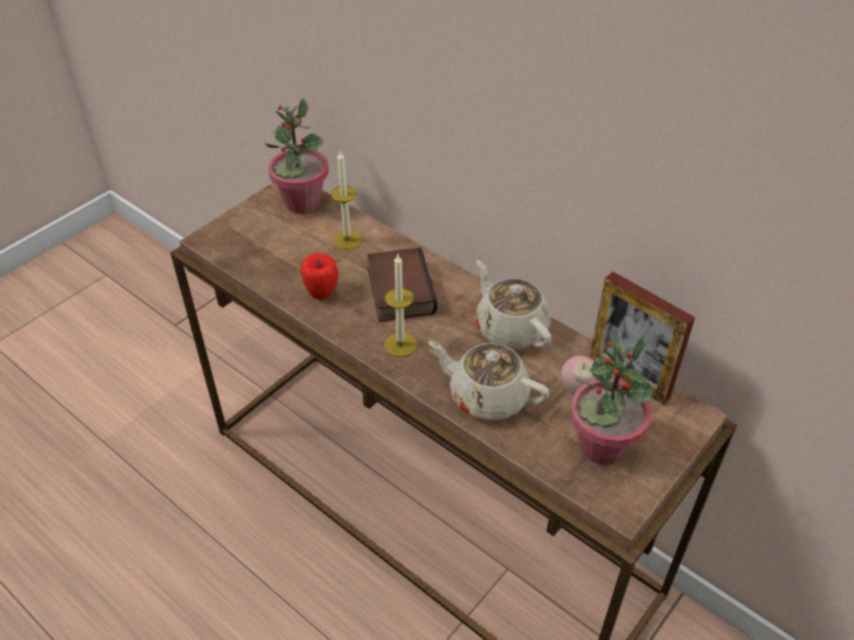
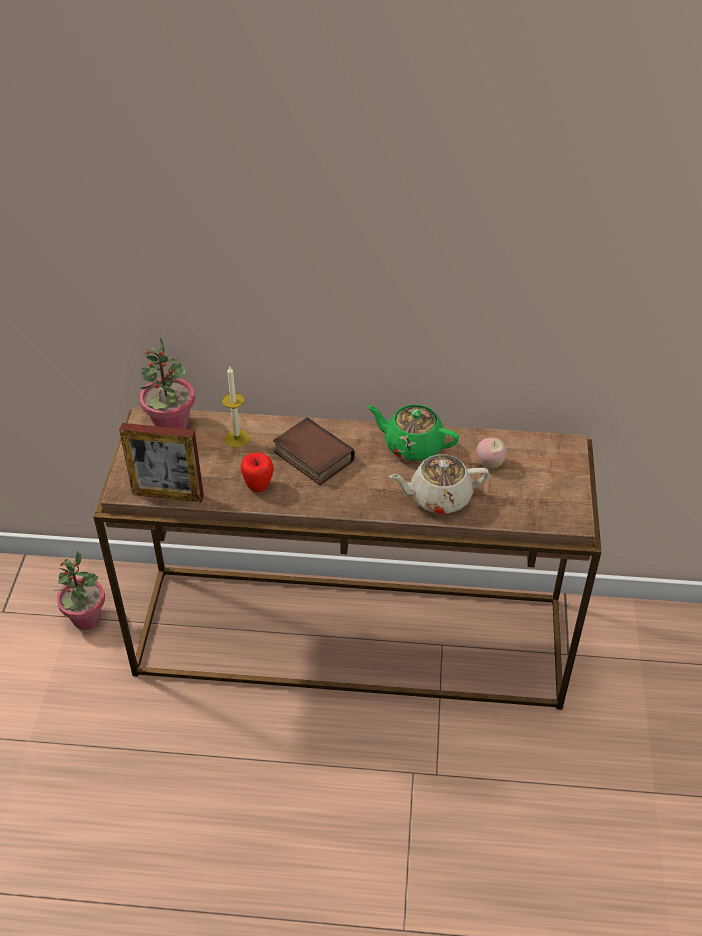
camera: 35 degrees left, 0 degrees up
candle [385,255,417,357] -> none
beige teapot [476,260,552,349] -> green teapot [367,404,459,461]
potted plant [570,335,654,465] -> potted plant moved to [54,551,105,630]
picture frame [590,272,695,405] -> picture frame moved to [119,423,204,502]

